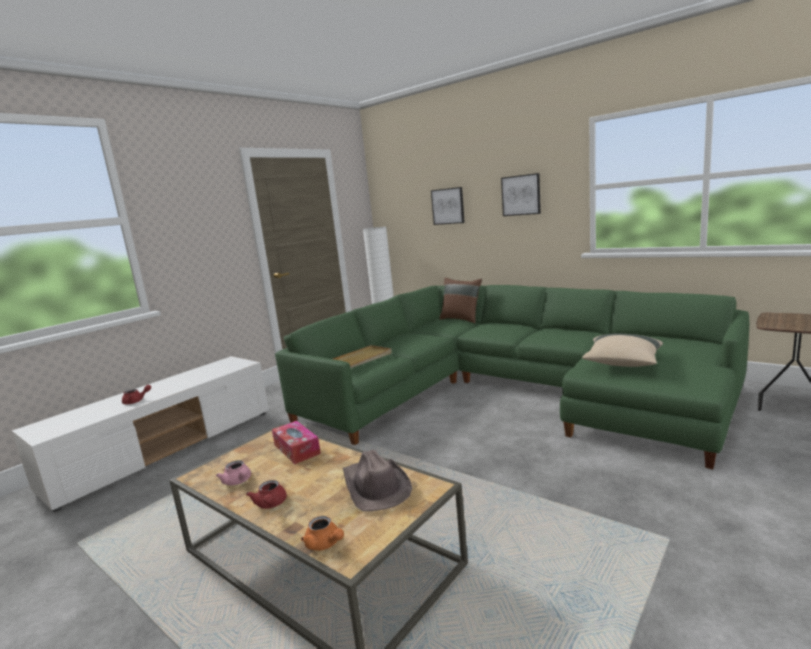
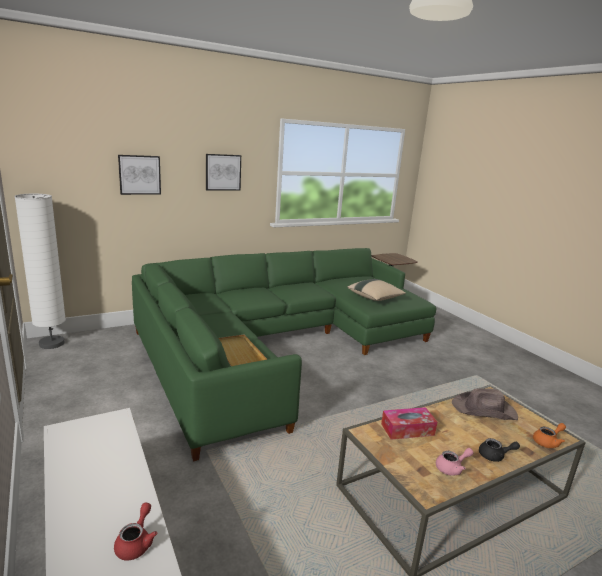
camera: 70 degrees left, 5 degrees up
red teapot [246,480,287,509] -> black teapot [479,438,520,462]
brown pillow [439,278,482,323] -> none

